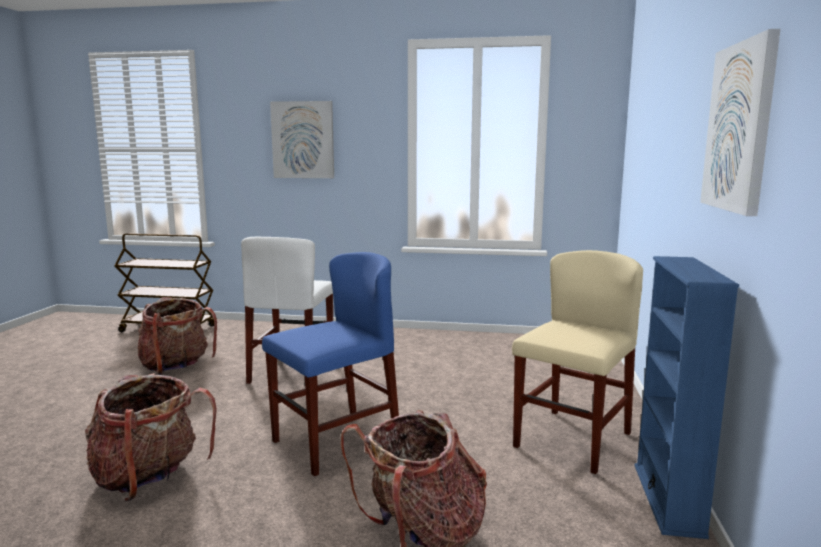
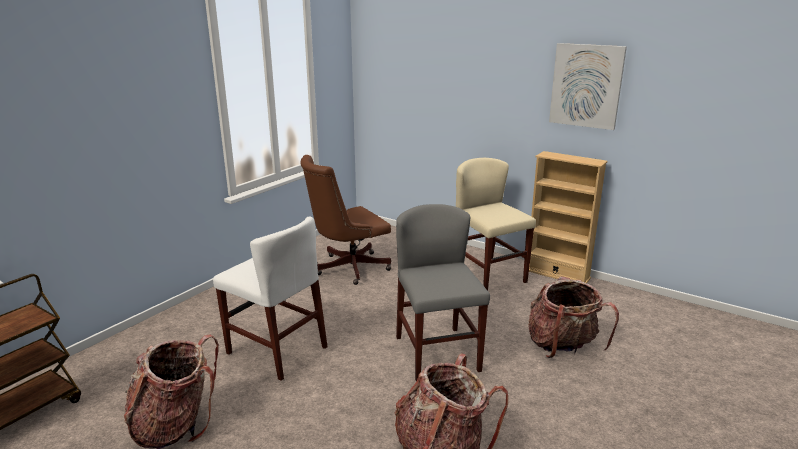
camera: 65 degrees left, 10 degrees up
blue chair [262,252,399,476] -> grey chair [396,204,490,381]
picture [270,101,334,178] -> none
blue bookcase [635,256,739,539] -> beige bookcase [529,151,608,283]
none -> brown office chair [300,155,391,285]

